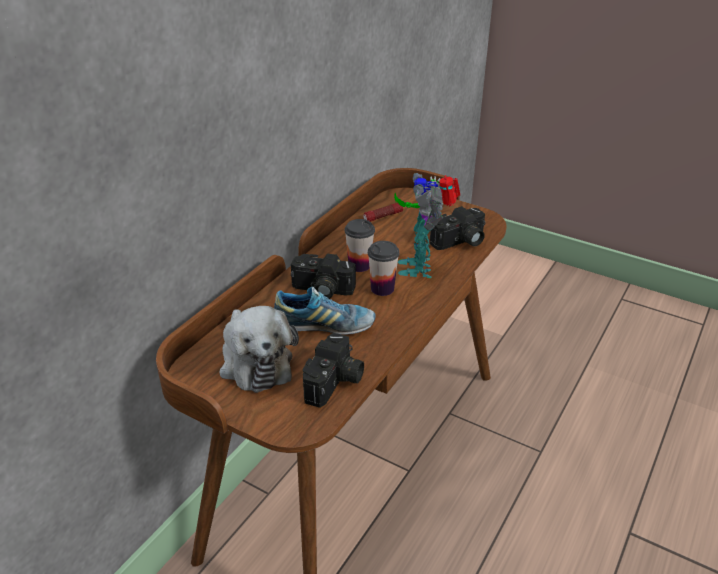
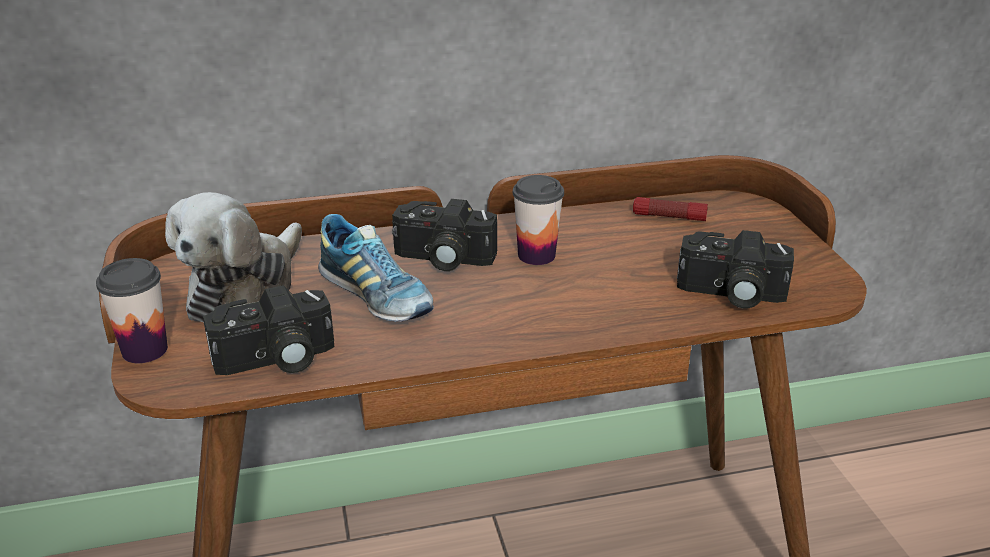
camera: 45 degrees right, 5 degrees down
camera [291,254,356,299] -> camera turned 45 degrees counterclockwise [392,199,497,271]
cup [368,241,400,296] -> cup moved to [96,258,168,363]
toy robot [394,173,460,278] -> none

